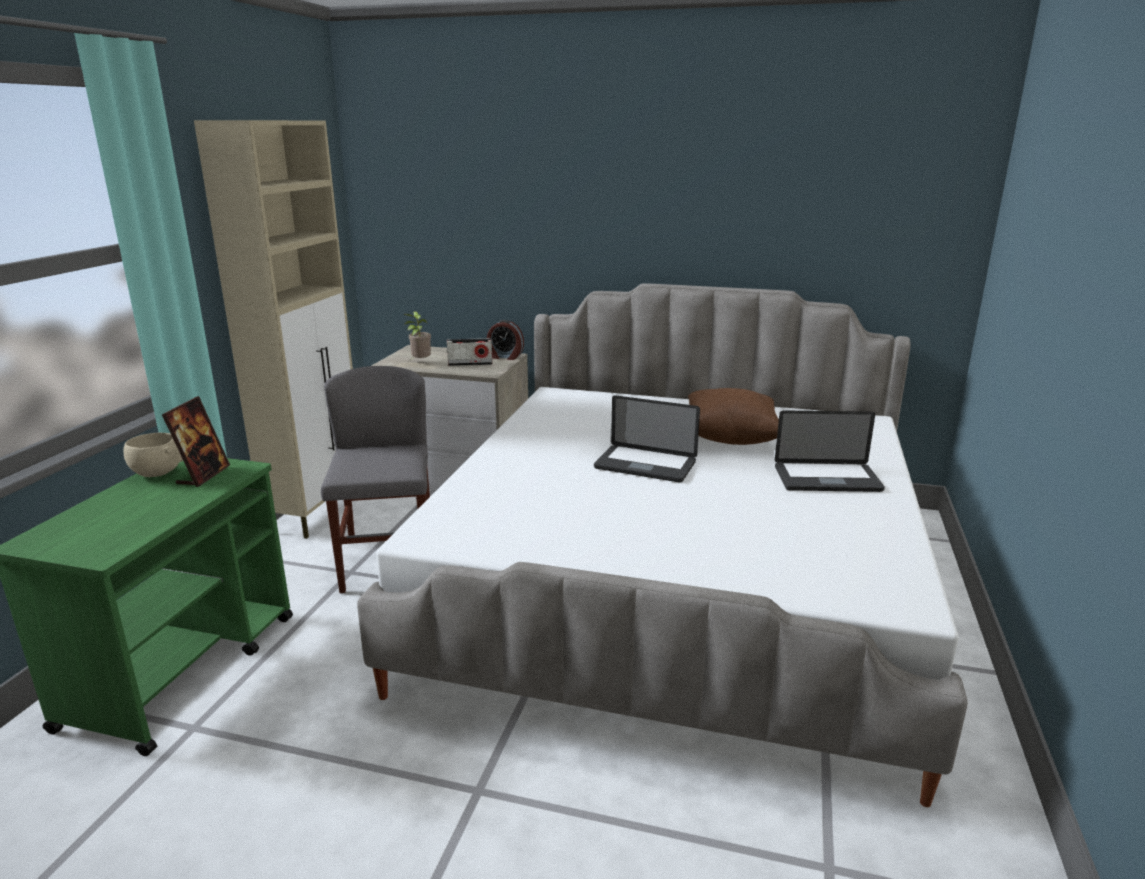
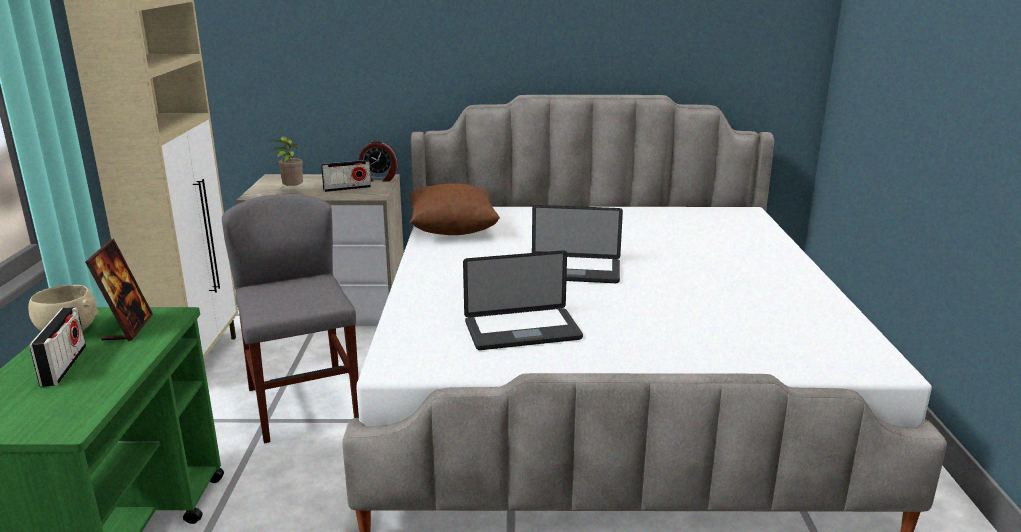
camera: 15 degrees left, 0 degrees up
brown pillow [688,388,779,445] -> brown pillow moved to [409,184,500,235]
laptop [775,410,885,492] -> laptop moved to [463,250,583,350]
none -> radio [30,307,86,387]

